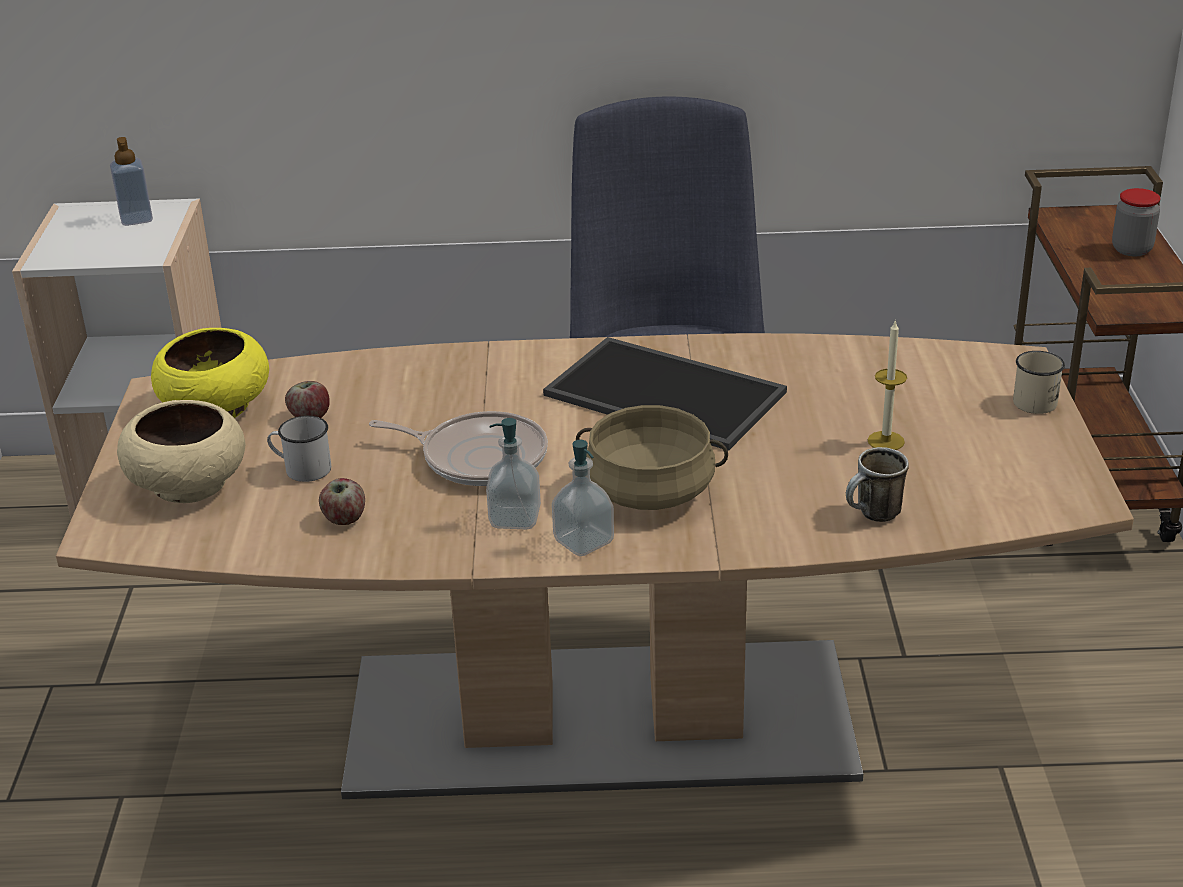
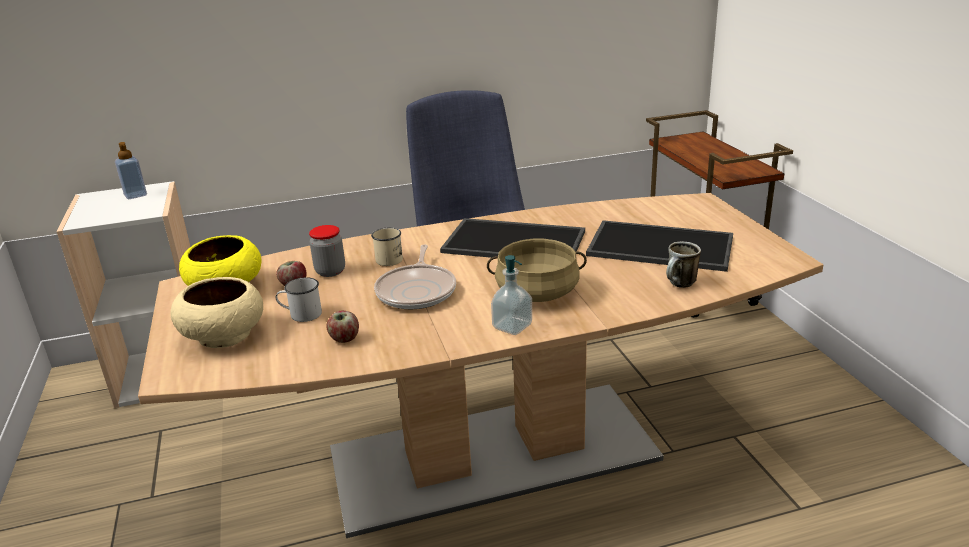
camera: 15 degrees left, 5 degrees down
frying pan [369,411,548,486] -> frying pan turned 90 degrees clockwise [374,244,456,309]
soap dispenser [486,418,541,529] -> none
candle [868,320,907,450] -> tray [586,220,733,272]
beige mug [1013,351,1065,414] -> beige mug moved to [371,228,403,266]
jar [1112,188,1161,256] -> jar moved to [309,225,345,277]

